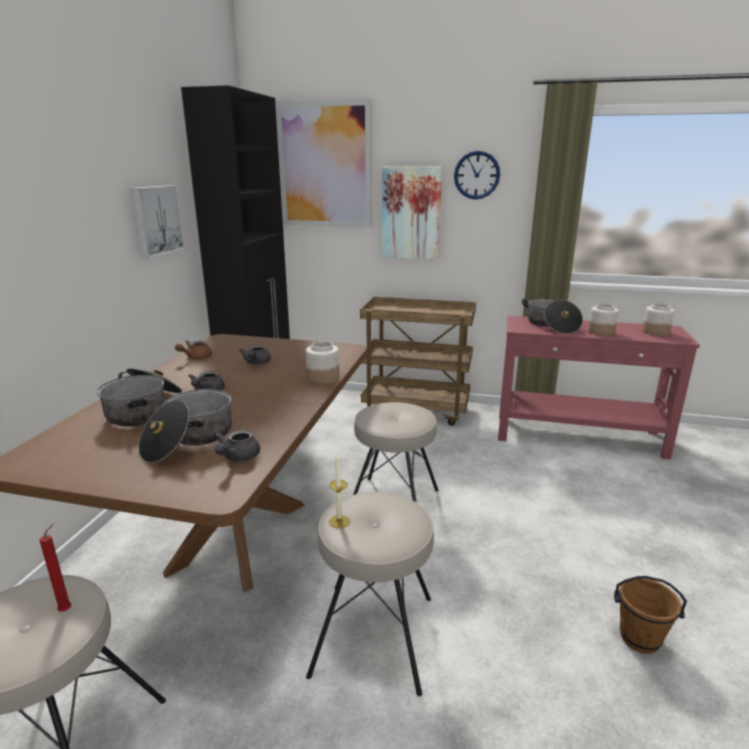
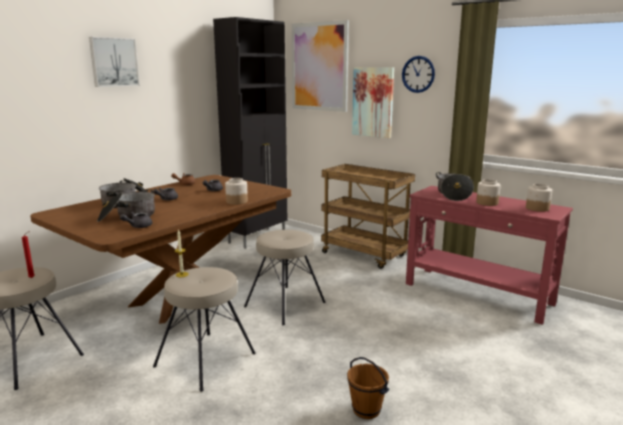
camera: 25 degrees right, 5 degrees down
picture [130,185,186,259] -> picture moved to [89,37,140,87]

